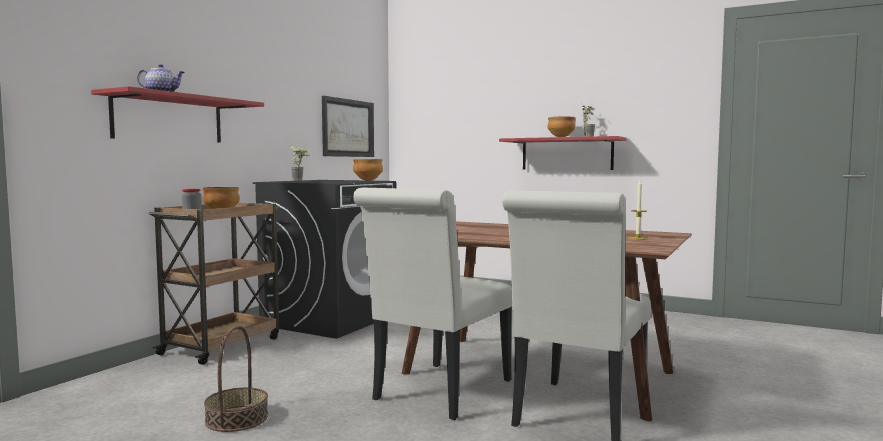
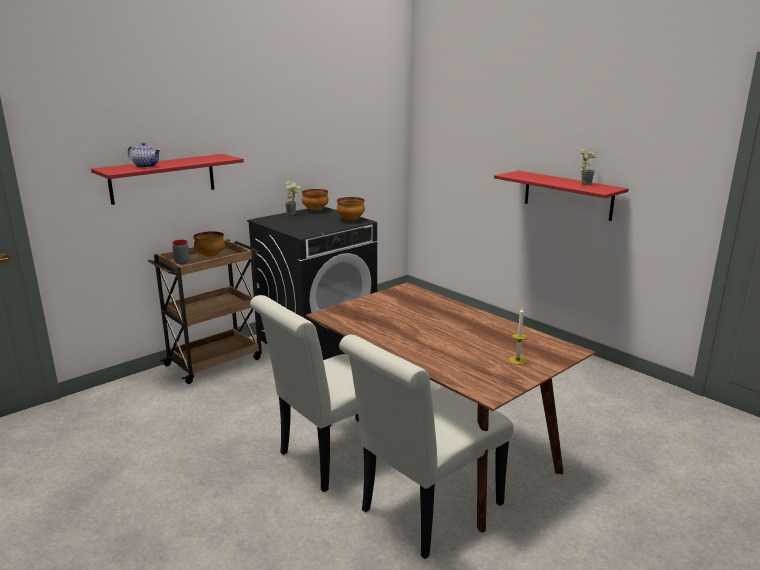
camera: 20 degrees right, 15 degrees up
basket [204,325,268,432] -> none
picture [322,96,374,157] -> none
bowl [548,117,576,137] -> bowl moved to [302,189,329,211]

